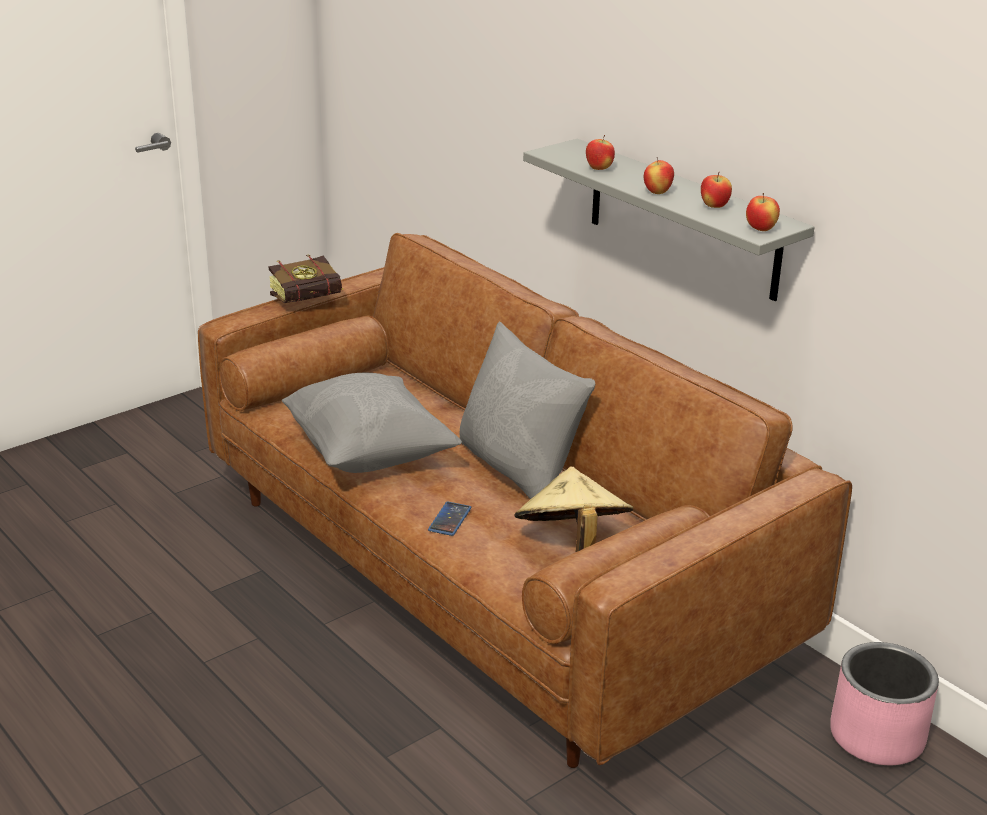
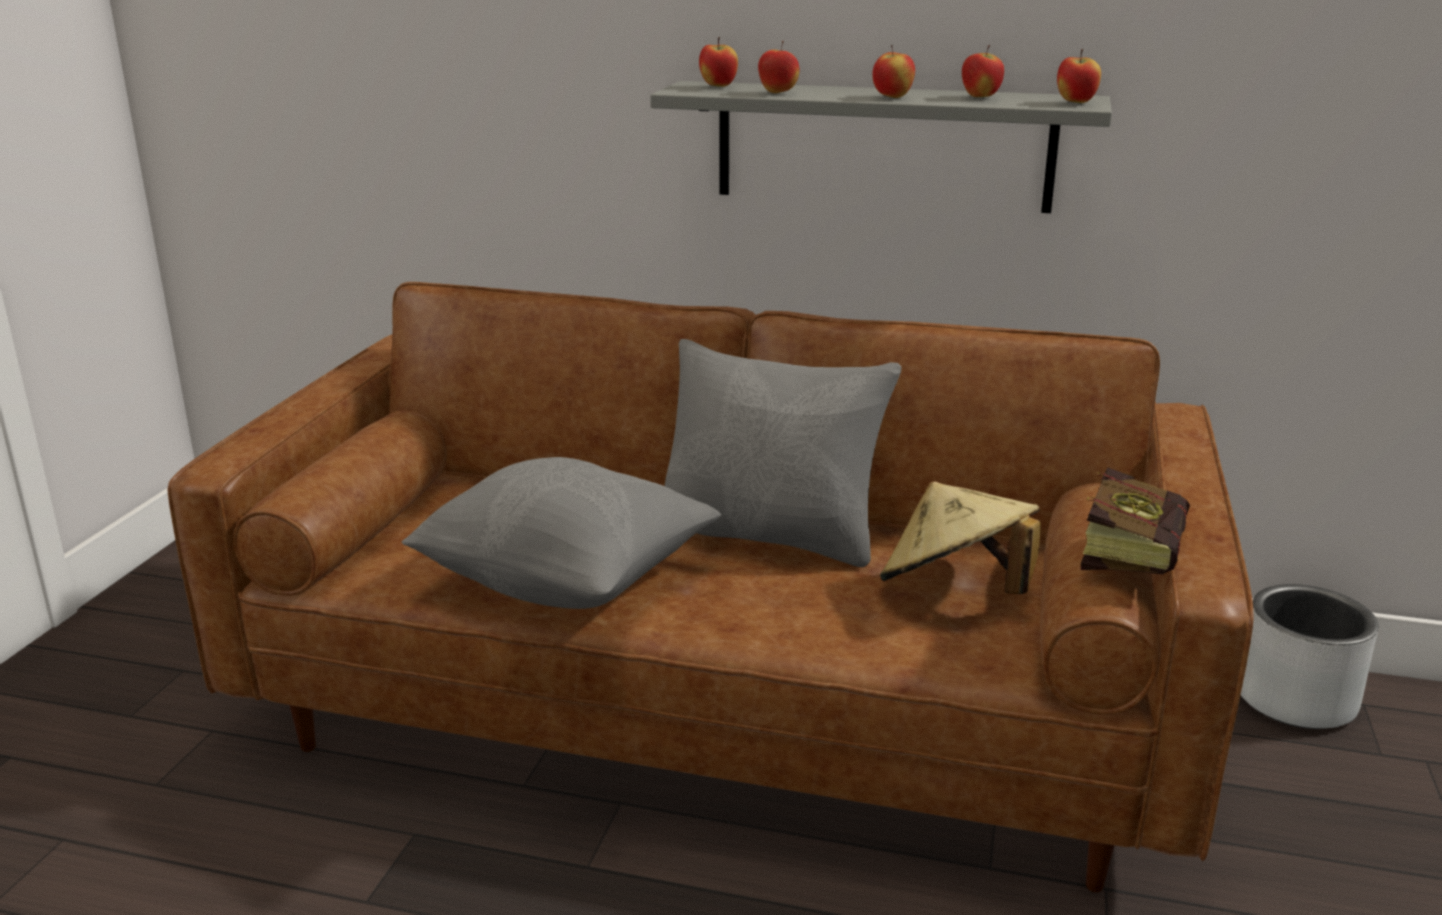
camera: 35 degrees left, 5 degrees down
book [269,255,344,303] -> book moved to [1081,467,1190,574]
phone [428,502,471,536] -> none
pink planter [830,642,939,765] -> grey planter [1241,584,1379,729]
none -> apple [699,37,738,87]

